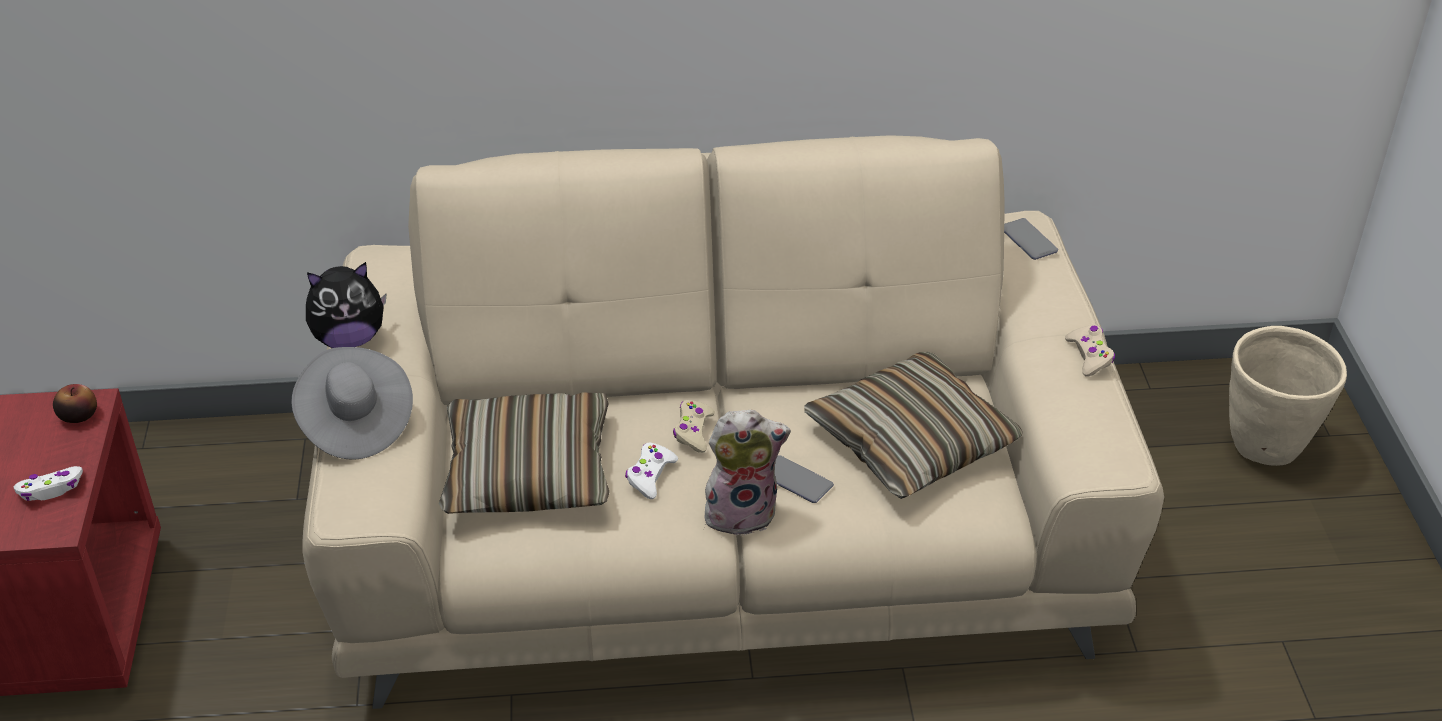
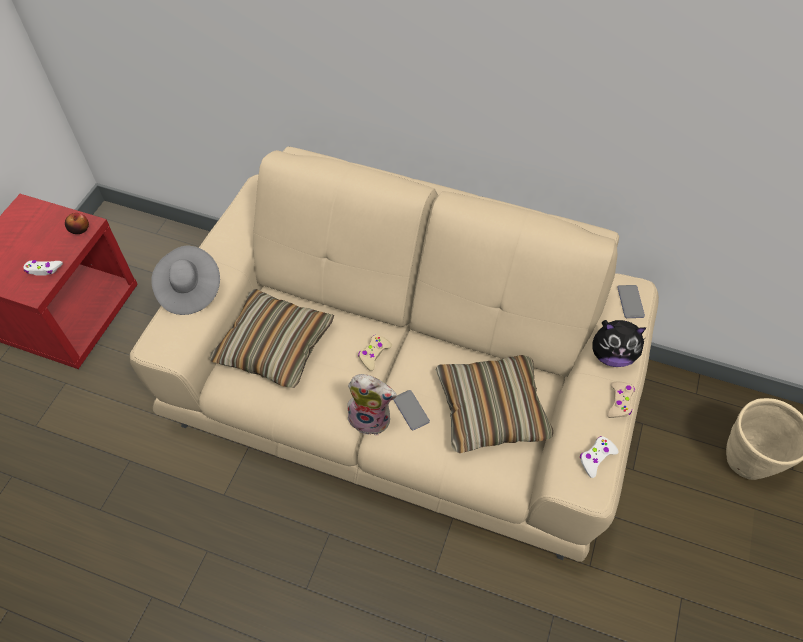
camera: 25 degrees right, 15 degrees up
plush toy [306,262,387,348] -> plush toy moved to [592,320,646,367]
white game controller [625,443,678,499] -> white game controller moved to [580,436,619,478]

